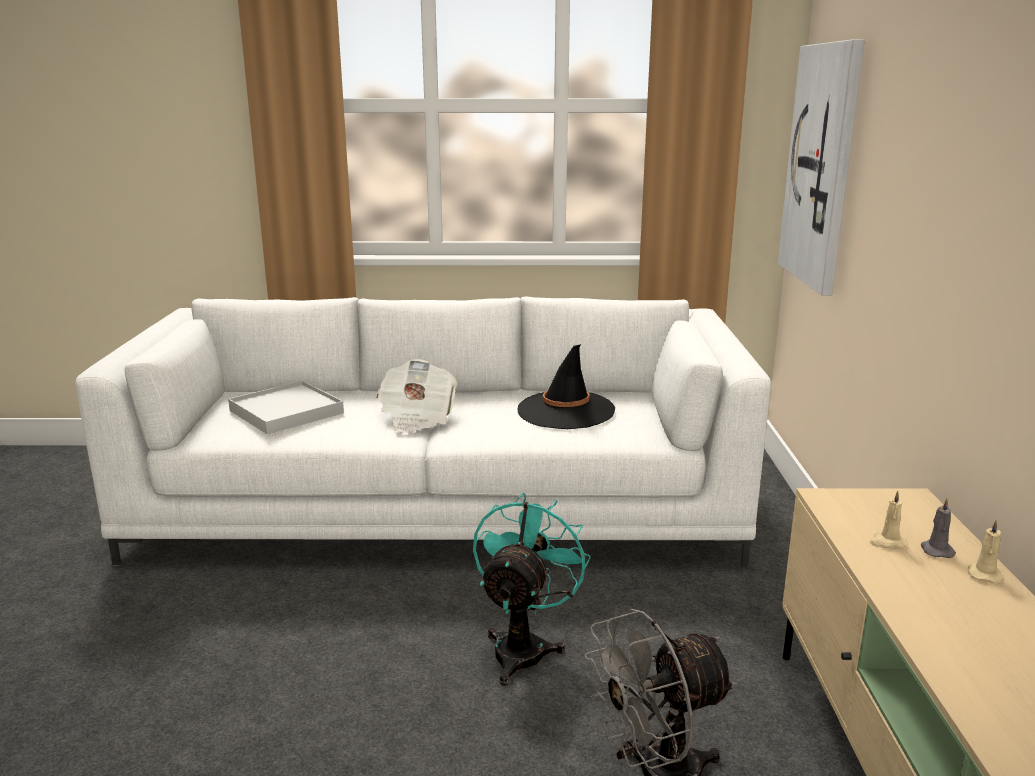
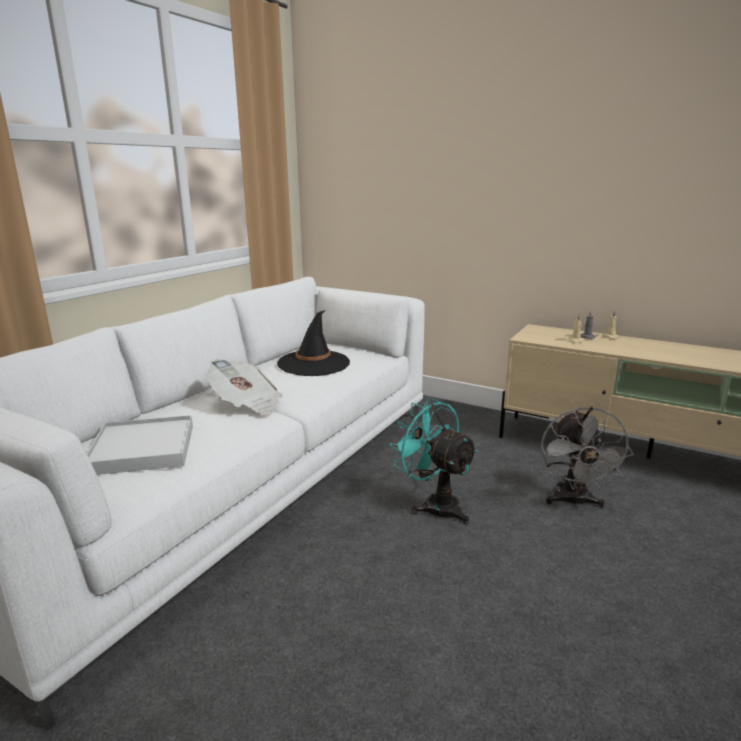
camera: 60 degrees left, 0 degrees up
picture [778,39,865,296] -> none

